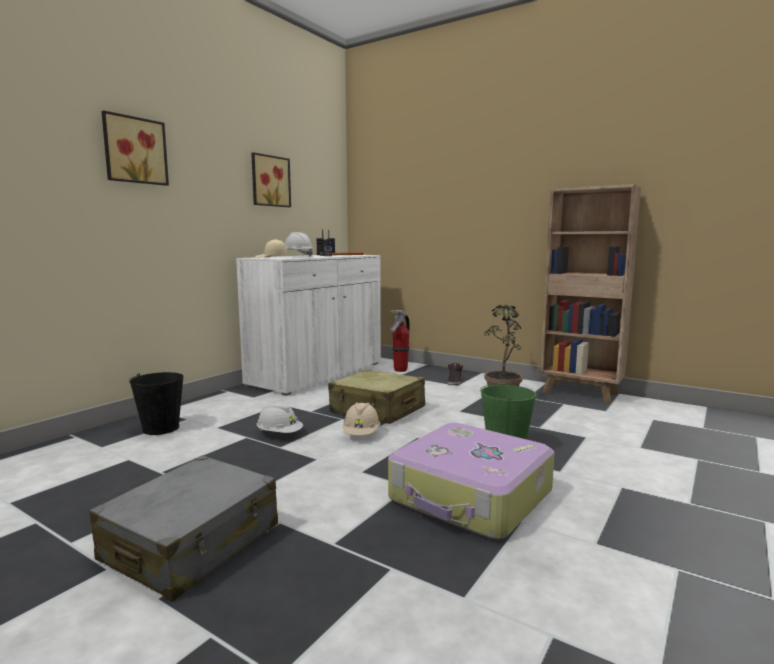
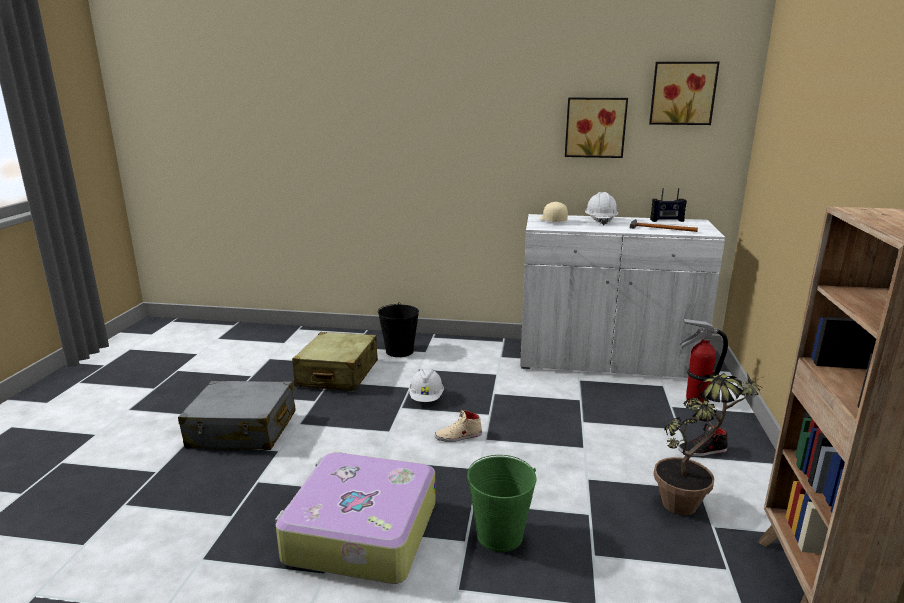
camera: 65 degrees right, 10 degrees up
picture [101,110,169,186] -> picture moved to [649,62,720,125]
beige suitcase [328,370,425,424] -> beige suitcase moved to [292,332,378,391]
beige hard hat [343,402,380,435] -> beige shoe [435,410,482,442]

